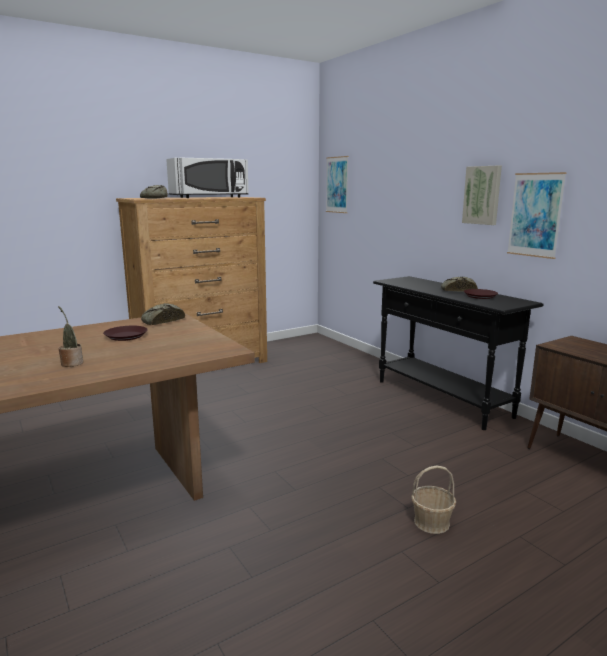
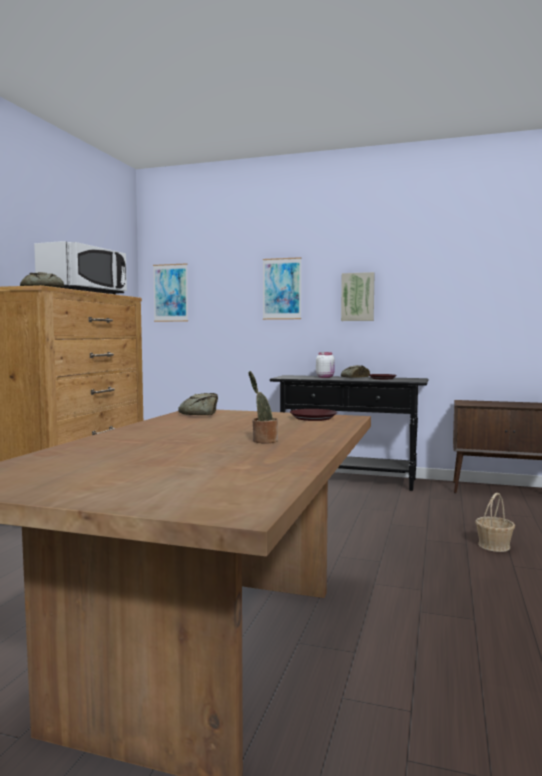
camera: 40 degrees left, 10 degrees down
brown plate [103,326,148,341] -> brown plate moved to [290,409,337,421]
picture [507,172,567,259] -> picture moved to [263,257,302,320]
none -> white jar [316,352,335,378]

